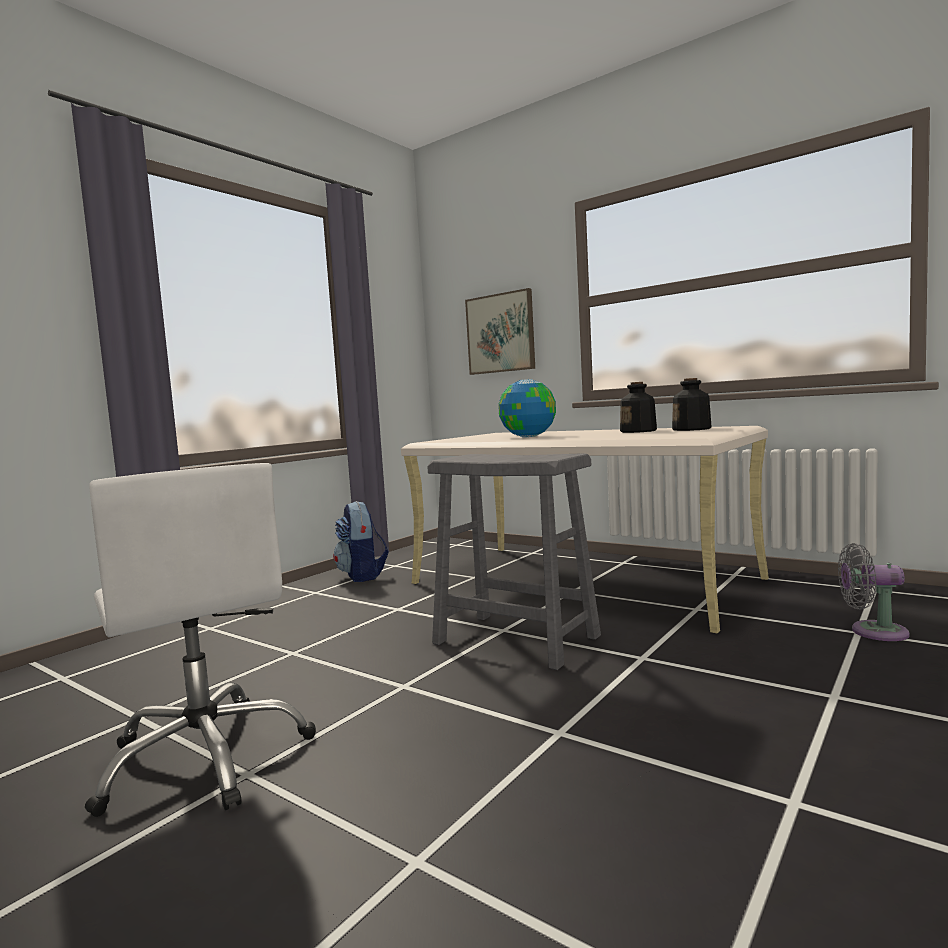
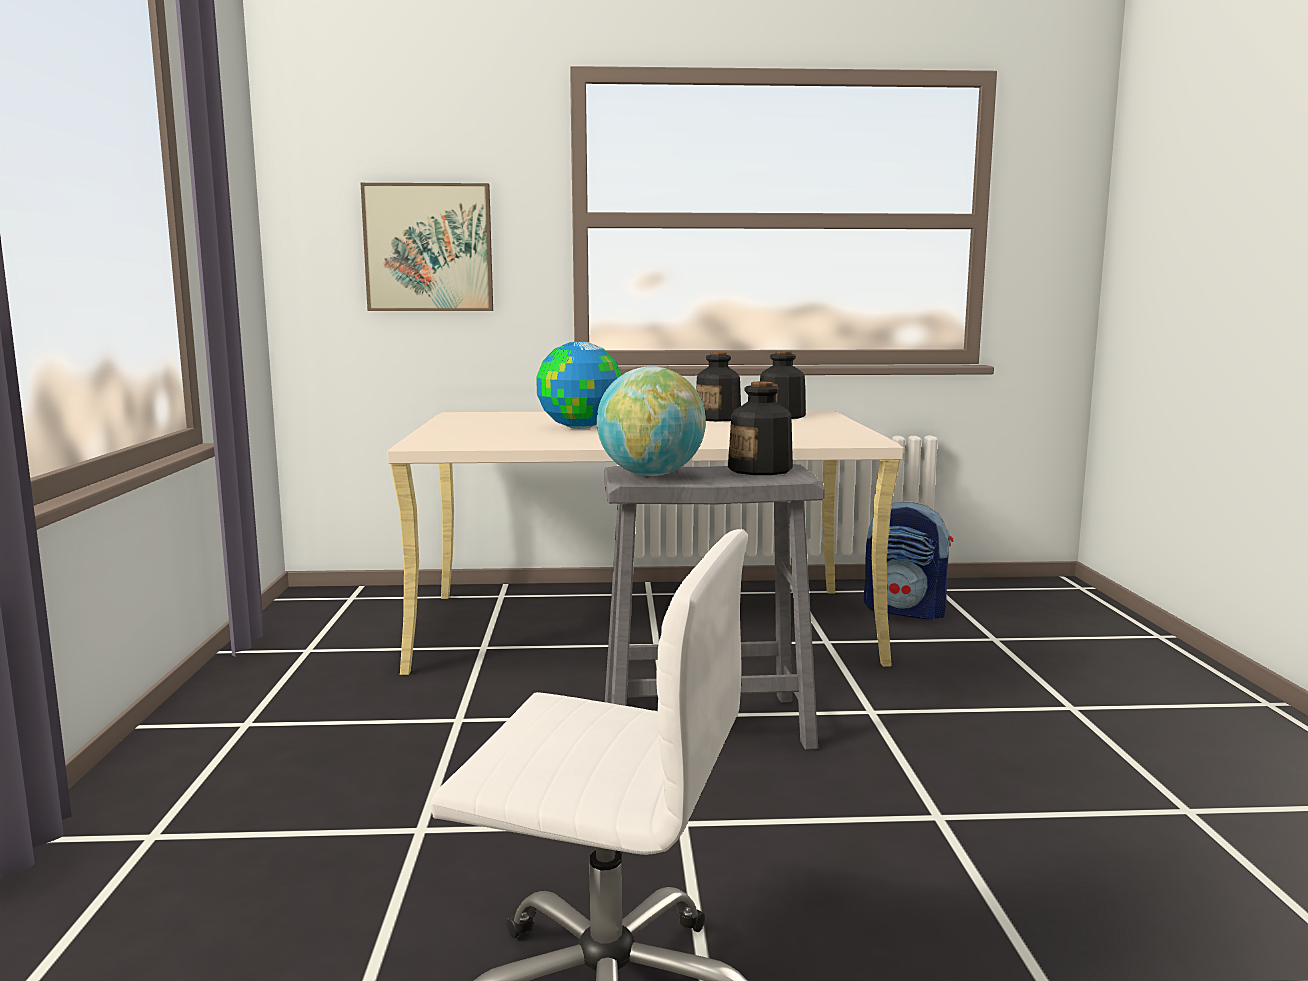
camera: 40 degrees left, 5 degrees up
backpack [333,501,389,582] -> backpack moved to [864,501,954,620]
grey fan [838,543,910,641] -> none
none -> globe [597,366,706,476]
none -> bottle [728,382,793,475]

